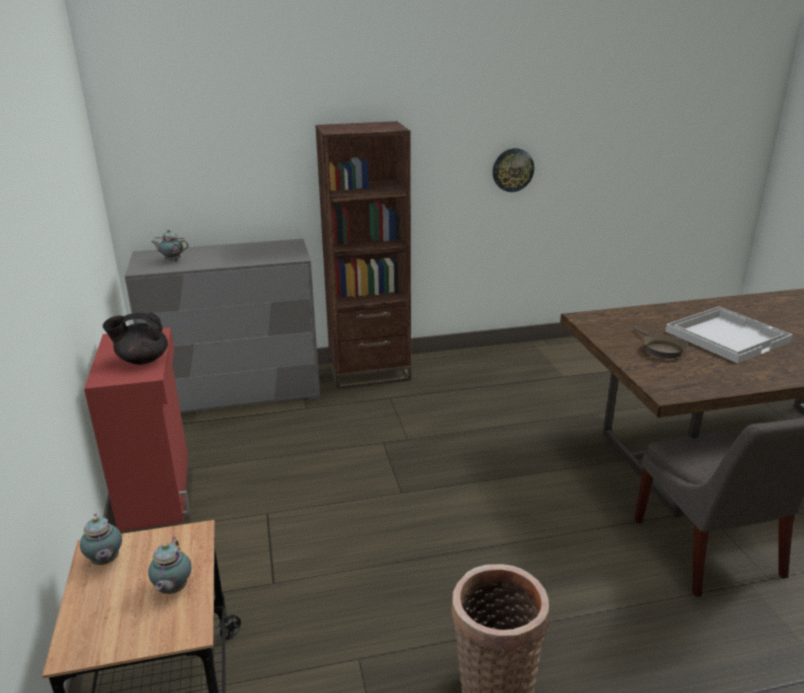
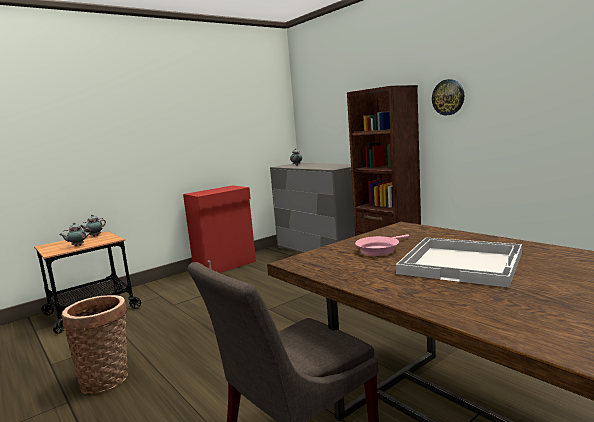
camera: 65 degrees right, 15 degrees down
black teapot [103,313,168,365] -> none
wall clock [493,148,534,192] -> wall clock moved to [432,79,464,116]
brown frying pan [632,326,688,359] -> pink frying pan [355,234,409,256]

